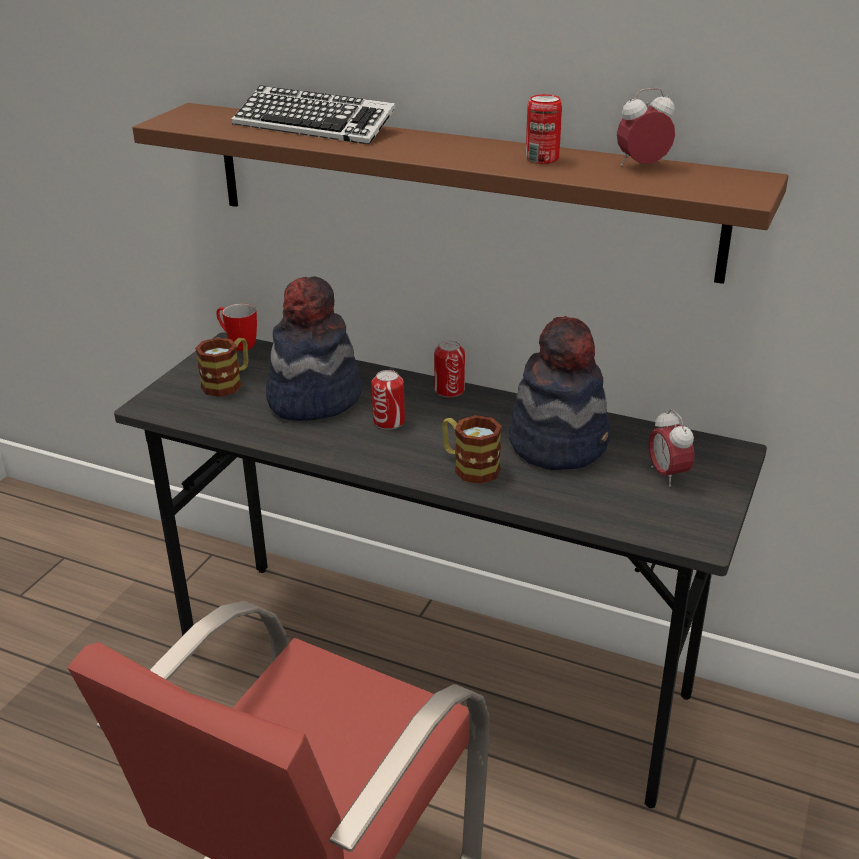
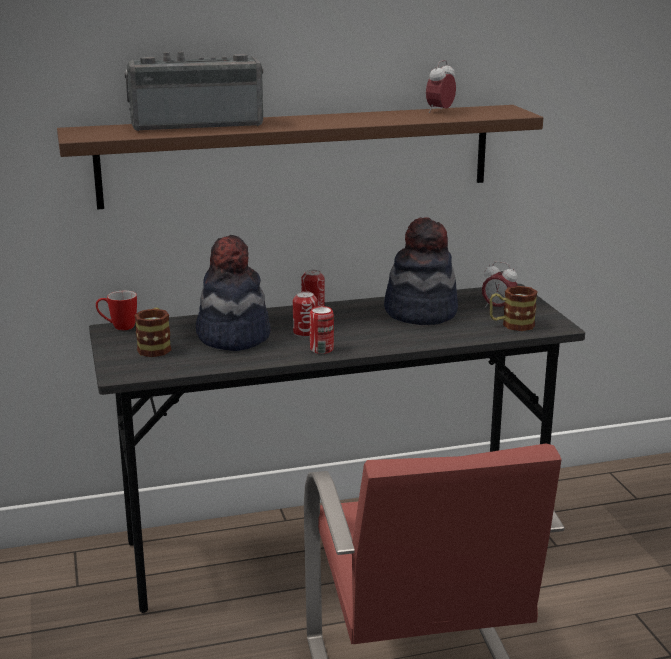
camera: 40 degrees left, 10 degrees down
keyboard [231,85,396,145] -> radio [124,52,263,131]
mug [442,415,502,484] -> mug moved to [490,286,538,331]
can [526,94,562,164] -> can moved to [310,306,334,354]

